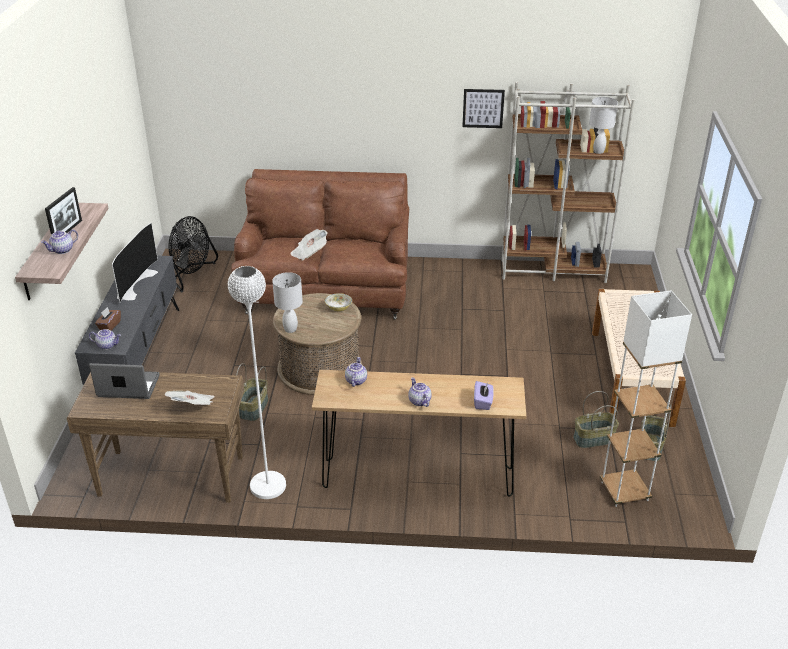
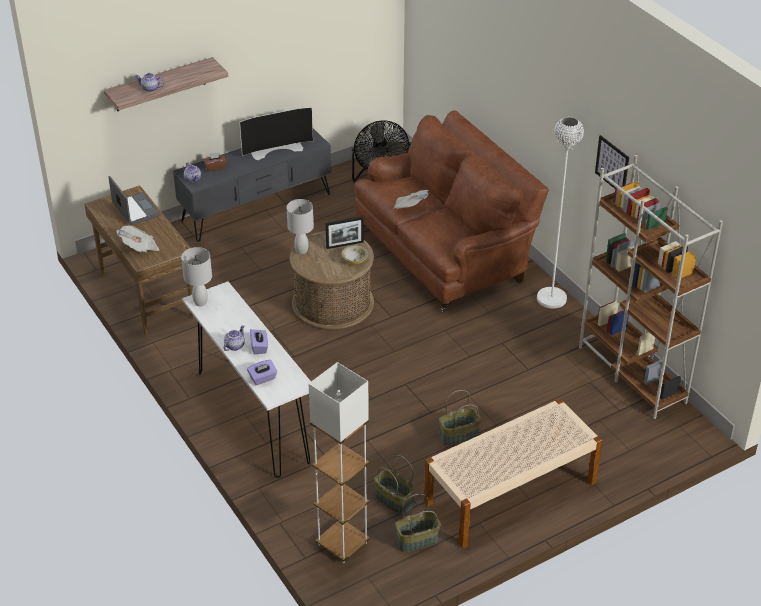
camera: 55 degrees right, 5 degrees up
picture frame [45,187,82,235] -> picture frame moved to [326,216,364,249]
white floor lamp [228,266,286,499] -> white floor lamp moved to [537,117,584,309]
basket [236,363,268,421] -> basket moved to [439,390,481,446]
brown console table [312,370,526,497] -> white console table [182,281,311,478]
teapot [345,357,367,387] -> none
white table lamp [589,97,618,154] -> white table lamp moved to [181,247,212,306]
none -> purple tissue box [250,329,268,354]

